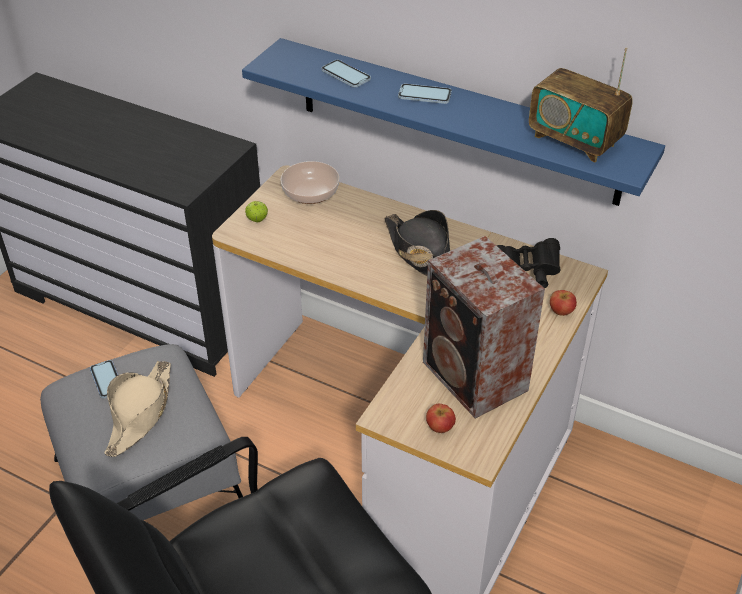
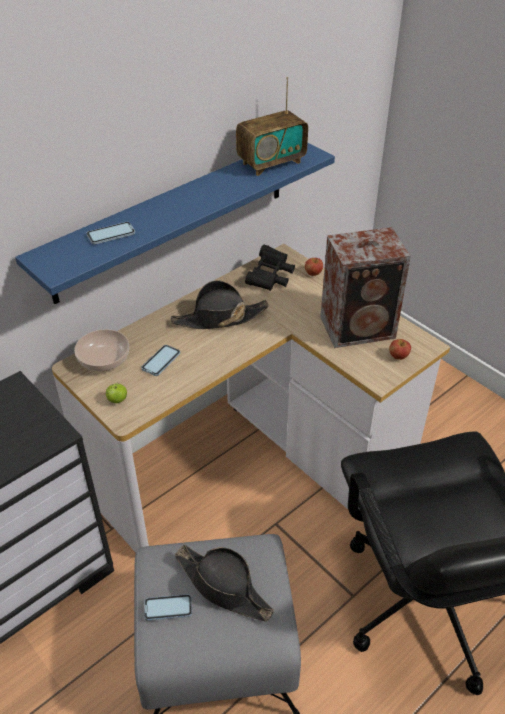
camera: 70 degrees left, 0 degrees up
beige hat [104,361,171,457] -> black hat [175,545,274,621]
phone [398,83,452,104] -> phone moved to [142,345,180,376]

